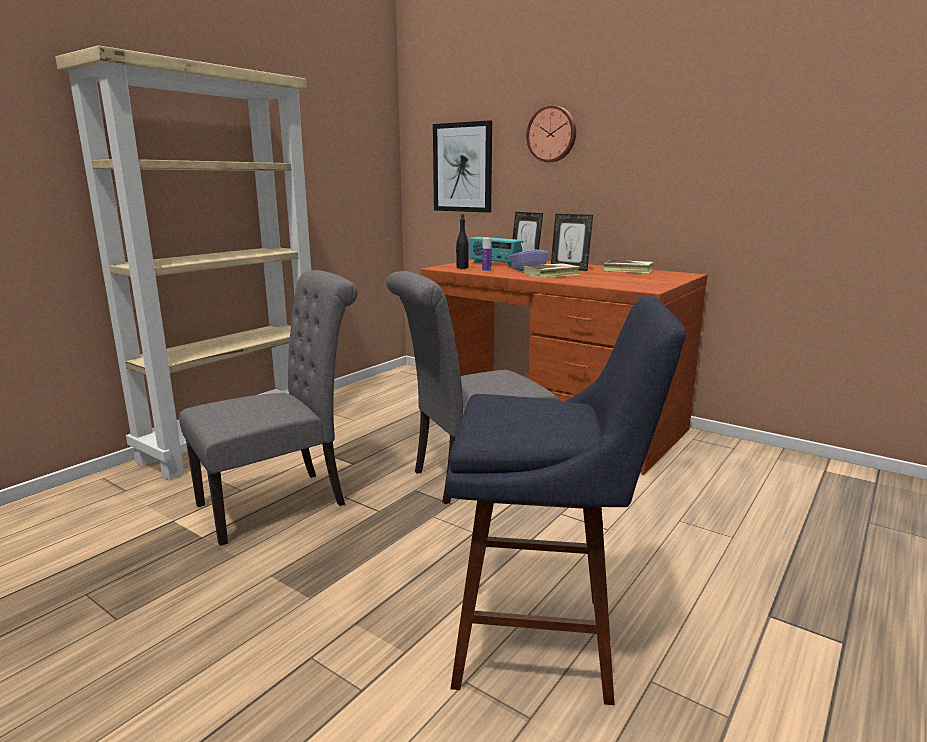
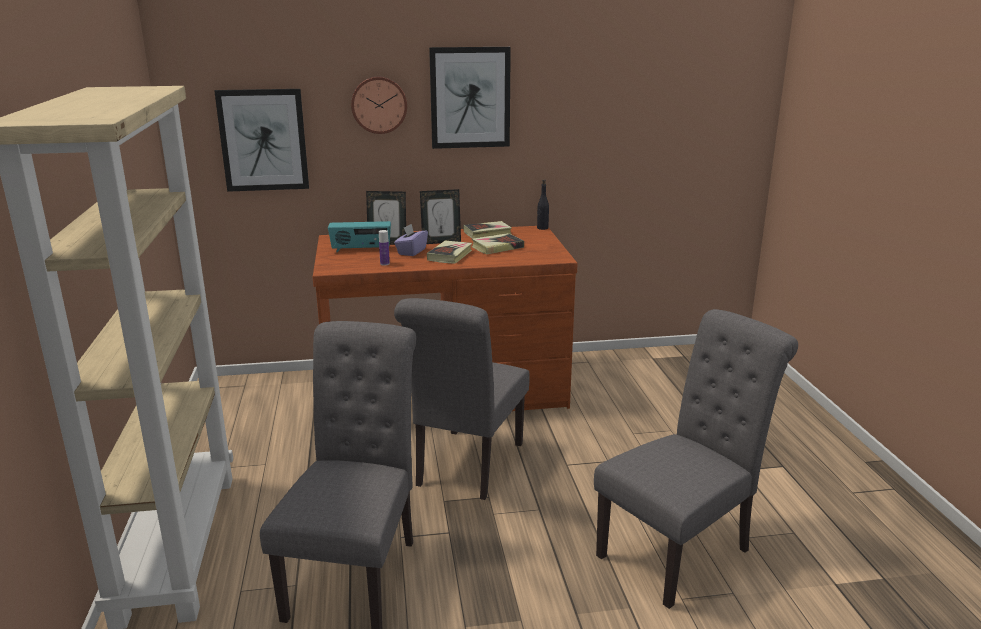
camera: 45 degrees left, 5 degrees up
blue stool [445,296,686,705] -> grey chair [594,309,798,609]
black bottle [456,214,469,269] -> black bottle moved to [537,179,549,230]
none -> picture [429,47,511,149]
none -> book [472,233,524,255]

